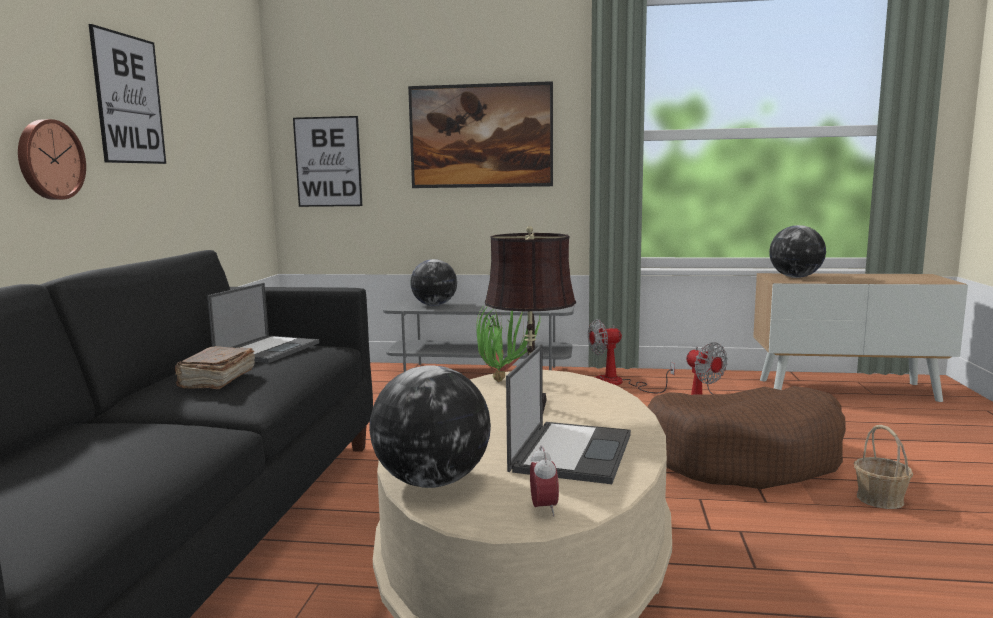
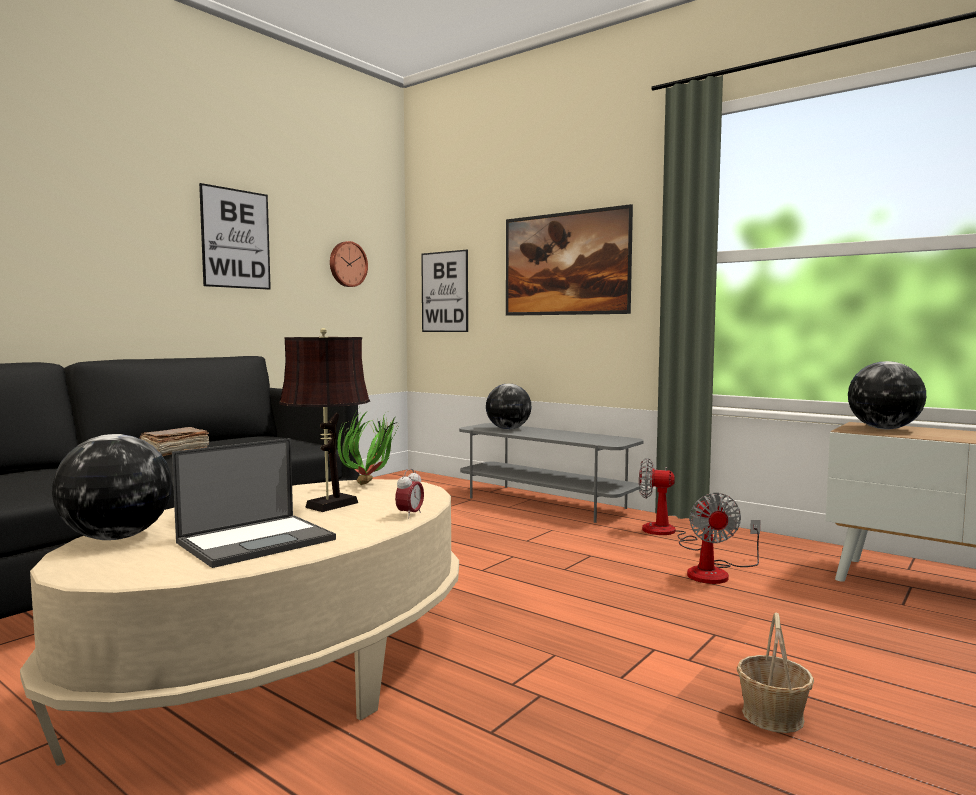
camera: 30 degrees right, 5 degrees down
wall clock [18,119,86,200] -> wall clock moved to [330,241,368,287]
laptop [207,283,319,363] -> none
alarm clock [530,445,559,516] -> alarm clock moved to [395,468,424,519]
brown dog bed [647,386,846,489] -> none

